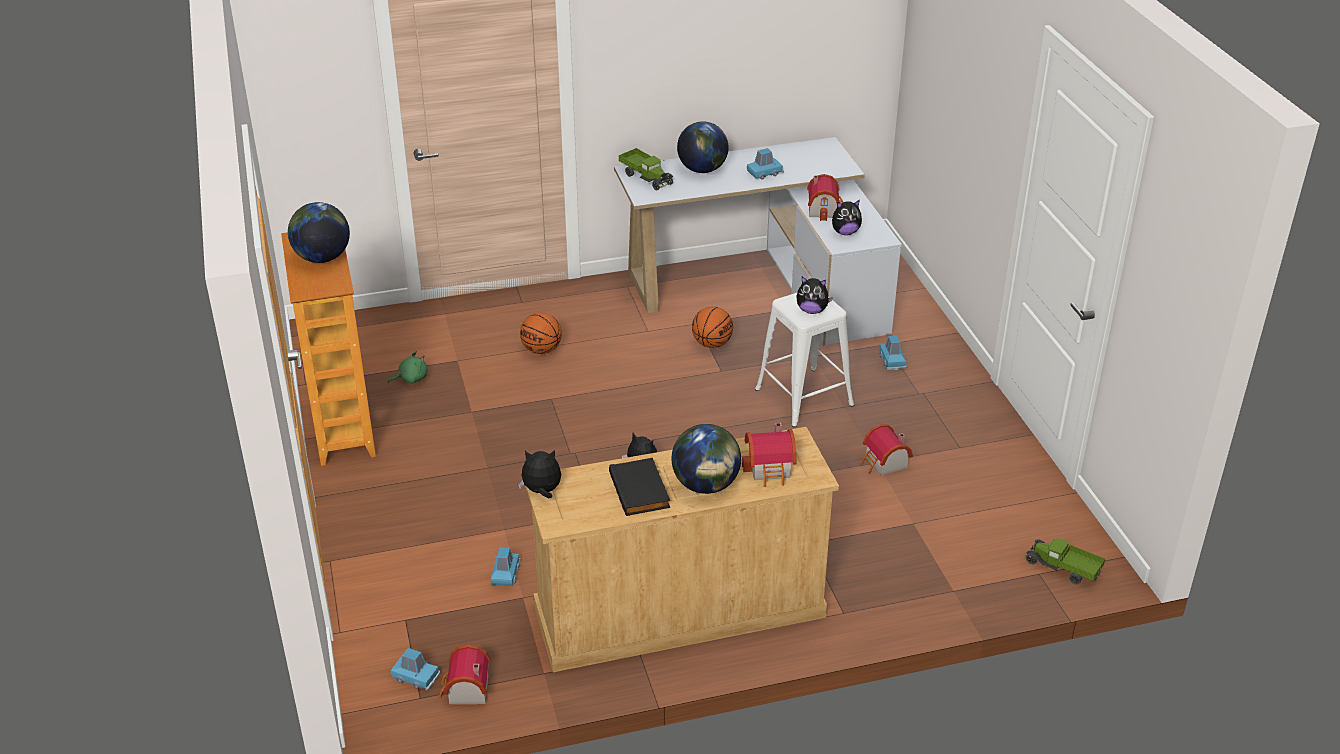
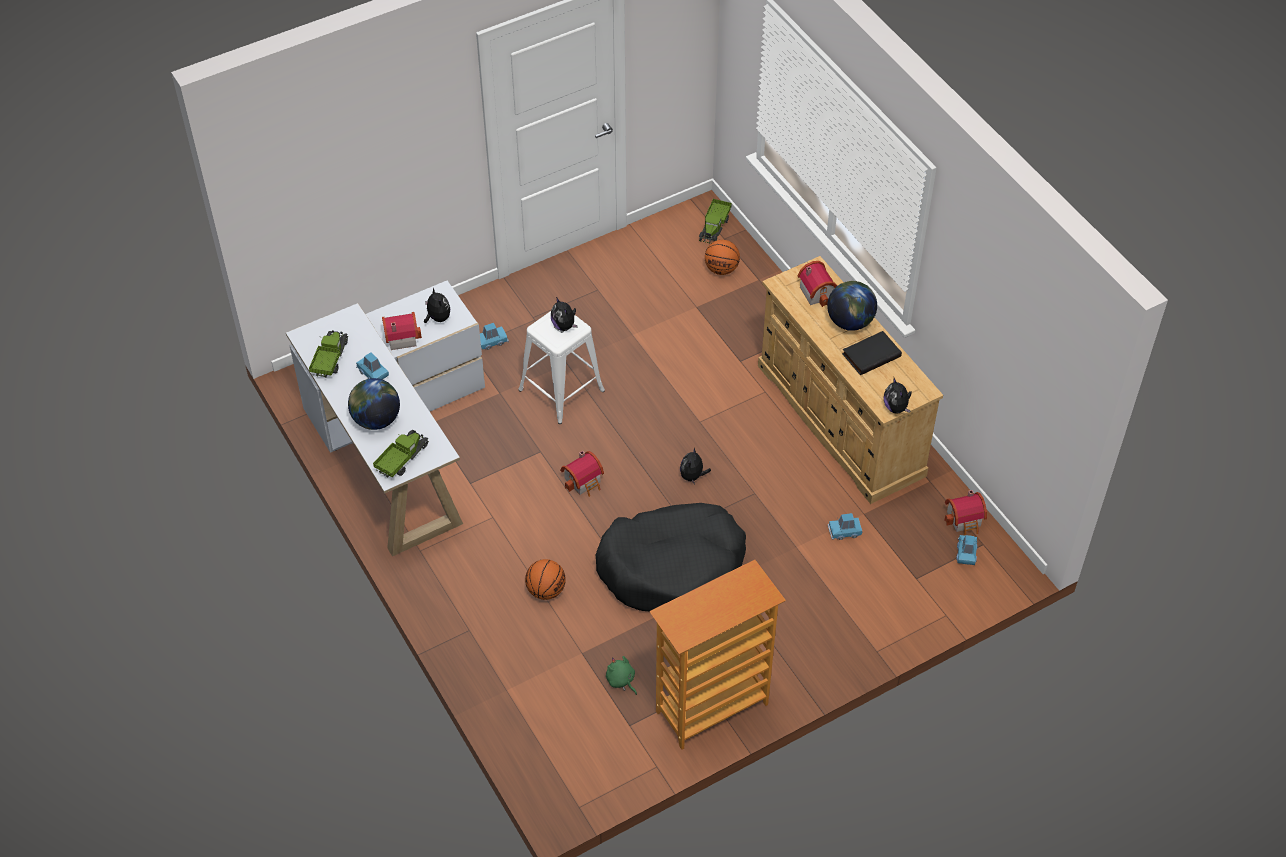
camera: 105 degrees left, 15 degrees up
globe [288,202,350,263] -> none
basketball [692,306,733,348] -> basketball moved to [705,240,740,275]
plush toy [796,277,833,314] -> plush toy turned 150 degrees clockwise [551,297,578,331]
toy house [861,424,913,476] -> toy house moved to [560,451,604,497]
none -> toy truck [309,330,348,378]
none -> black dog bed [595,503,746,611]

